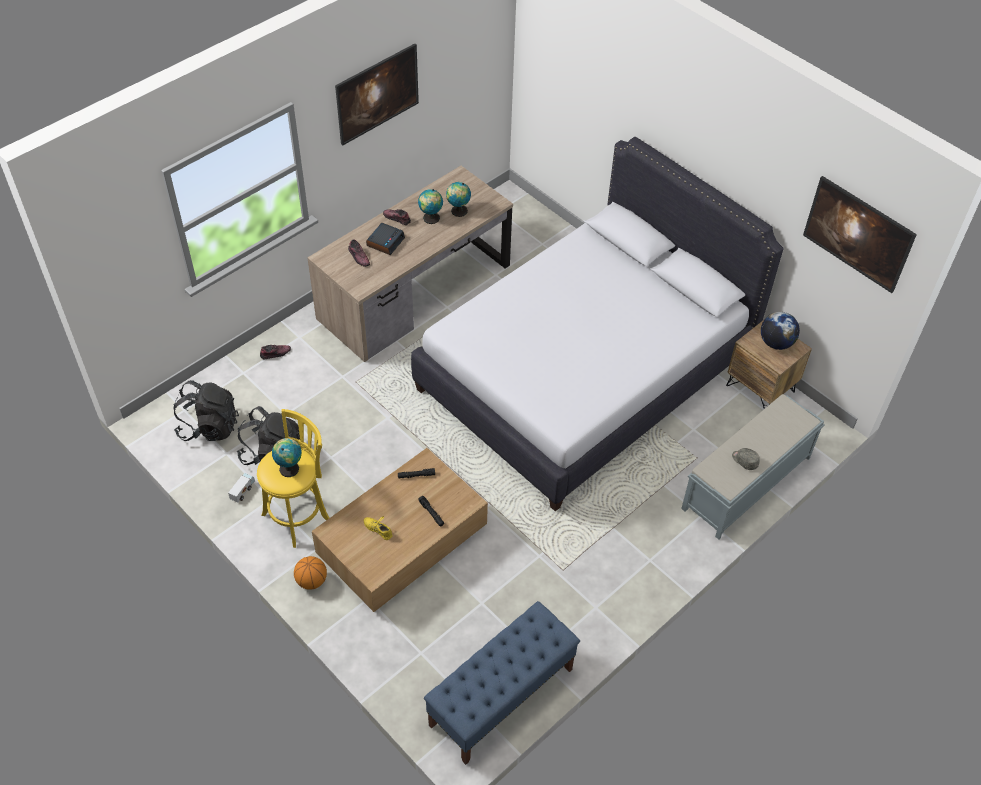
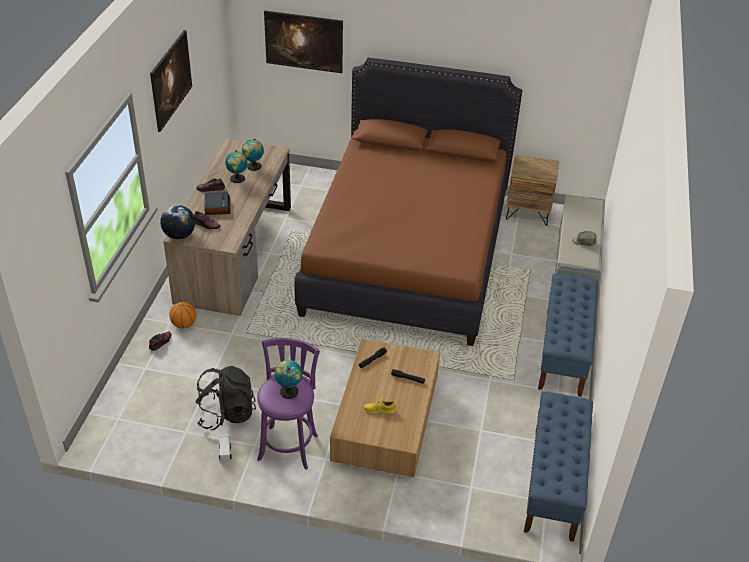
camera: 35 degrees left, 10 degrees down
black backpack [173,380,239,441] -> none
yellow stool [257,409,330,548] -> purple stool [257,338,320,469]
basketball [294,556,327,590] -> basketball moved to [169,302,196,329]
white bed [411,137,784,511] -> brown bed [295,58,523,346]
globe [761,312,800,350] -> globe moved to [160,205,195,239]
picture [803,176,917,293] -> picture moved to [264,11,343,73]
none -> blue bench [538,274,598,397]

